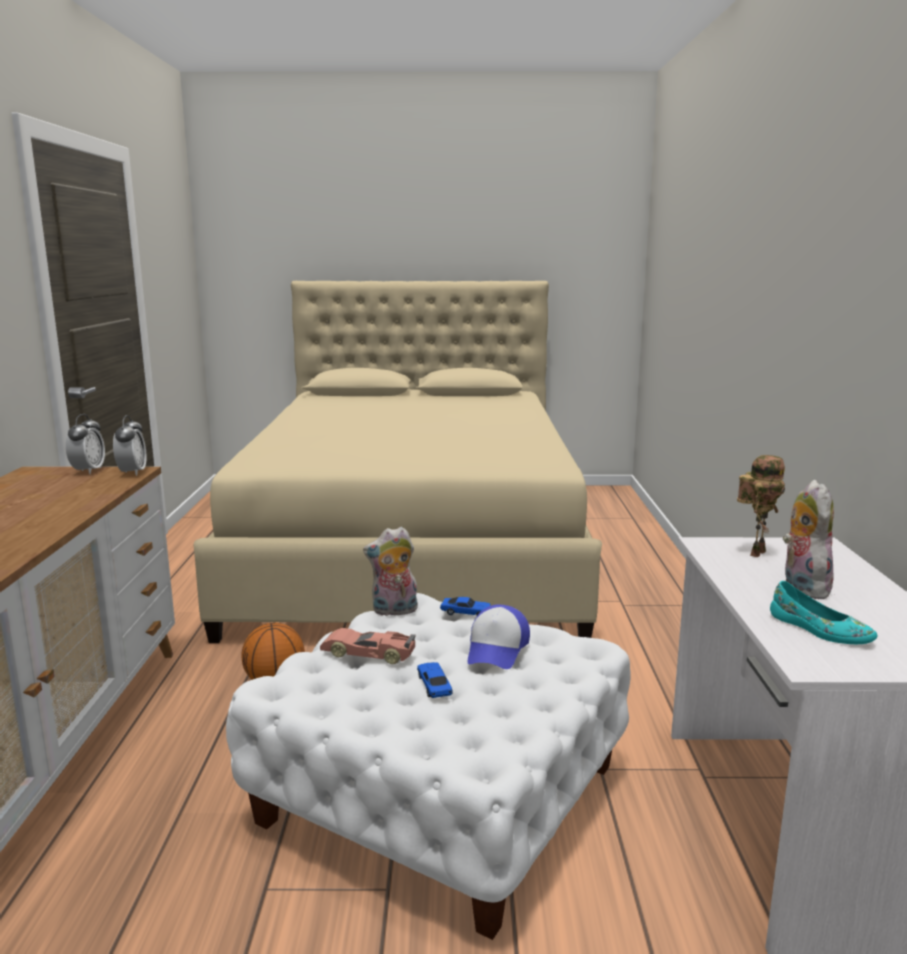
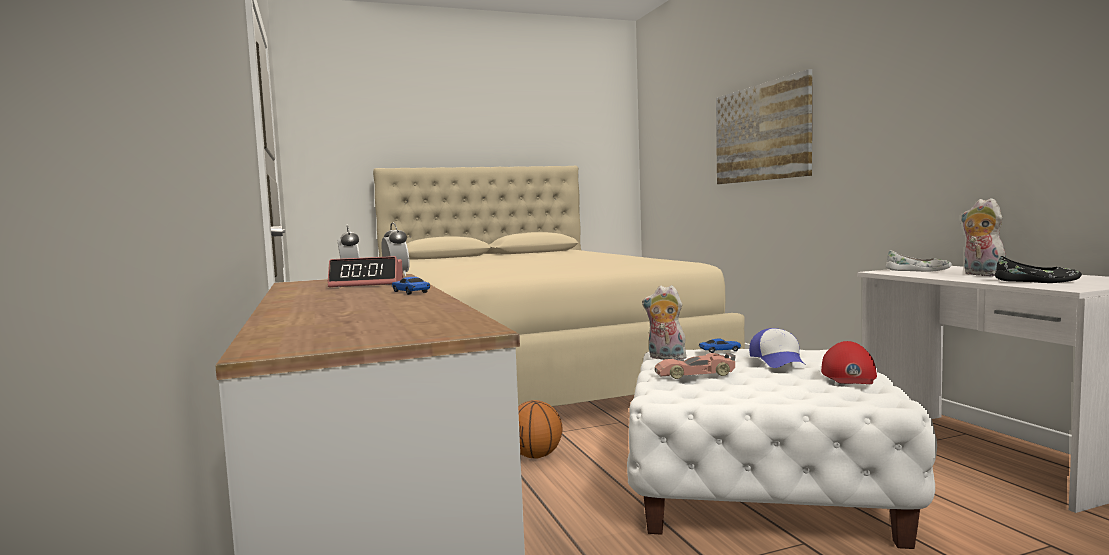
camera: 20 degrees left, 10 degrees down
plush toy [363,527,418,616] -> plush toy turned 60 degrees clockwise [642,285,690,360]
toy car [417,662,453,698] -> toy car moved to [392,277,430,295]
toy robot [737,455,785,557] -> white shoe [886,250,952,272]
turquoise shoe [770,581,877,644] -> black shoe [995,256,1082,283]
none -> alarm clock [327,256,403,288]
none -> picture [716,69,812,184]
none -> red cap [821,341,877,384]

